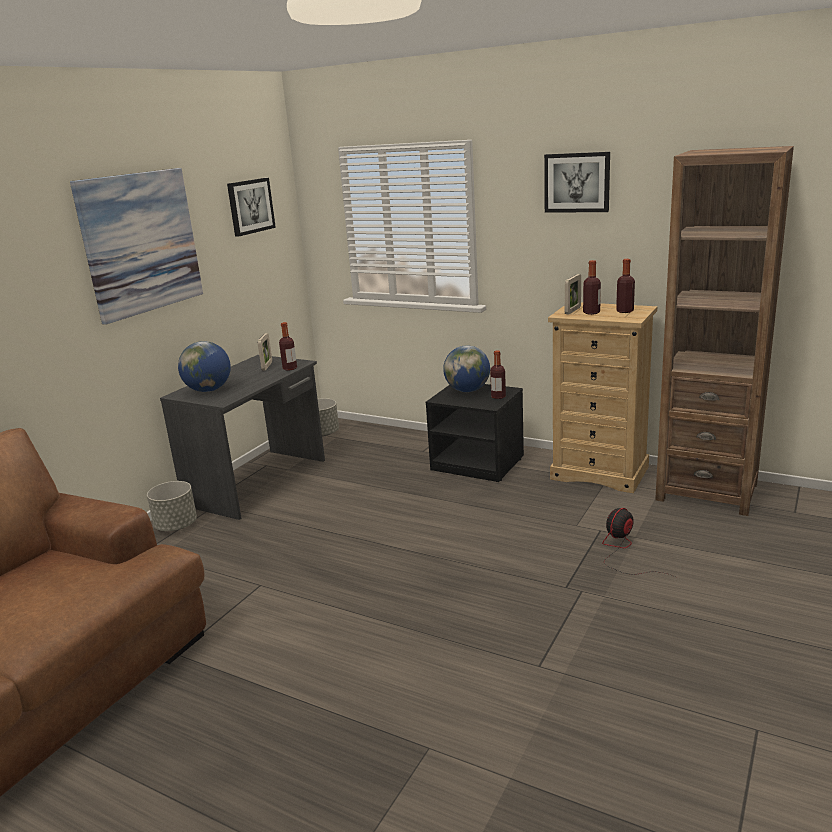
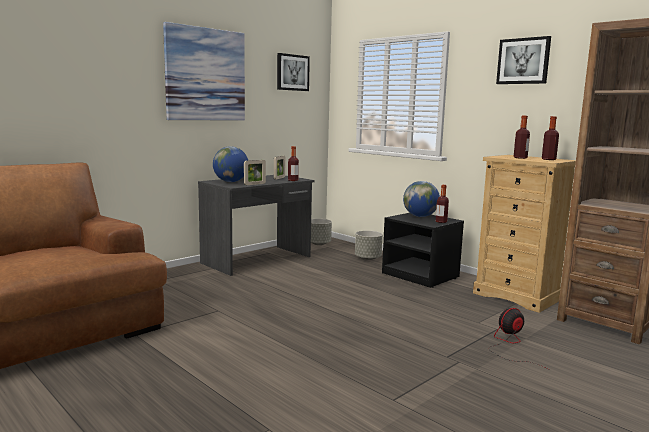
camera: 15 degrees right, 10 degrees down
grey planter [147,481,197,531] -> grey planter moved to [355,231,383,260]
picture frame [565,274,581,314] -> picture frame moved to [244,160,266,185]

